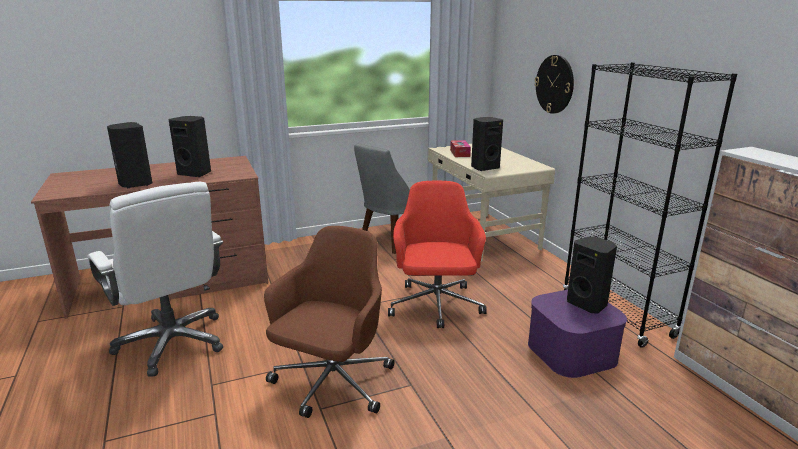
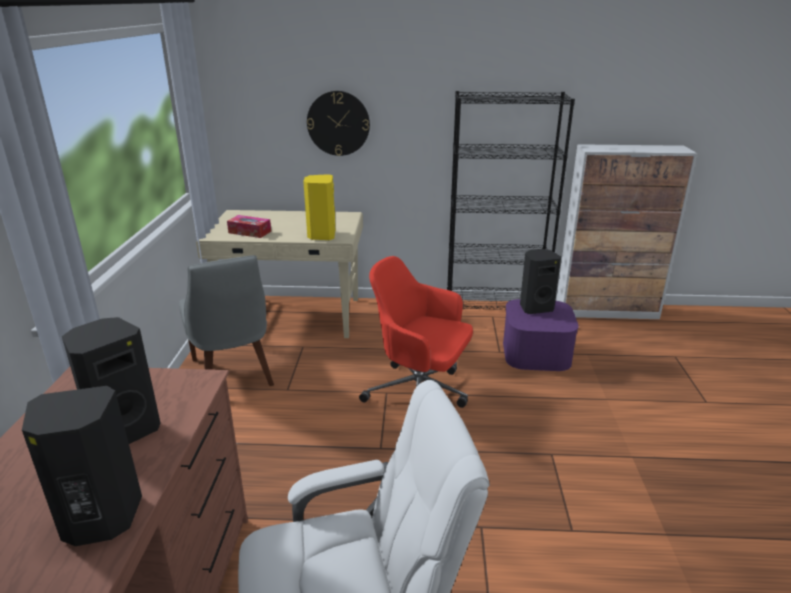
camera: 65 degrees left, 5 degrees up
brown office chair [264,226,394,418] -> none
black speaker [471,117,503,171] -> yellow speaker [303,174,335,240]

